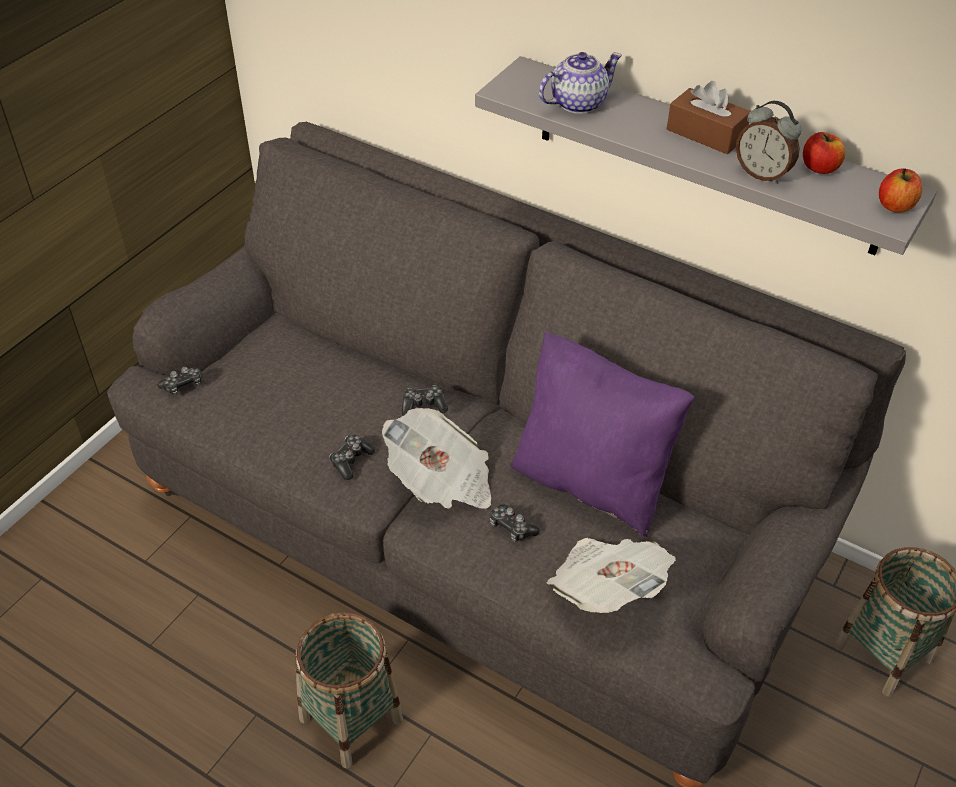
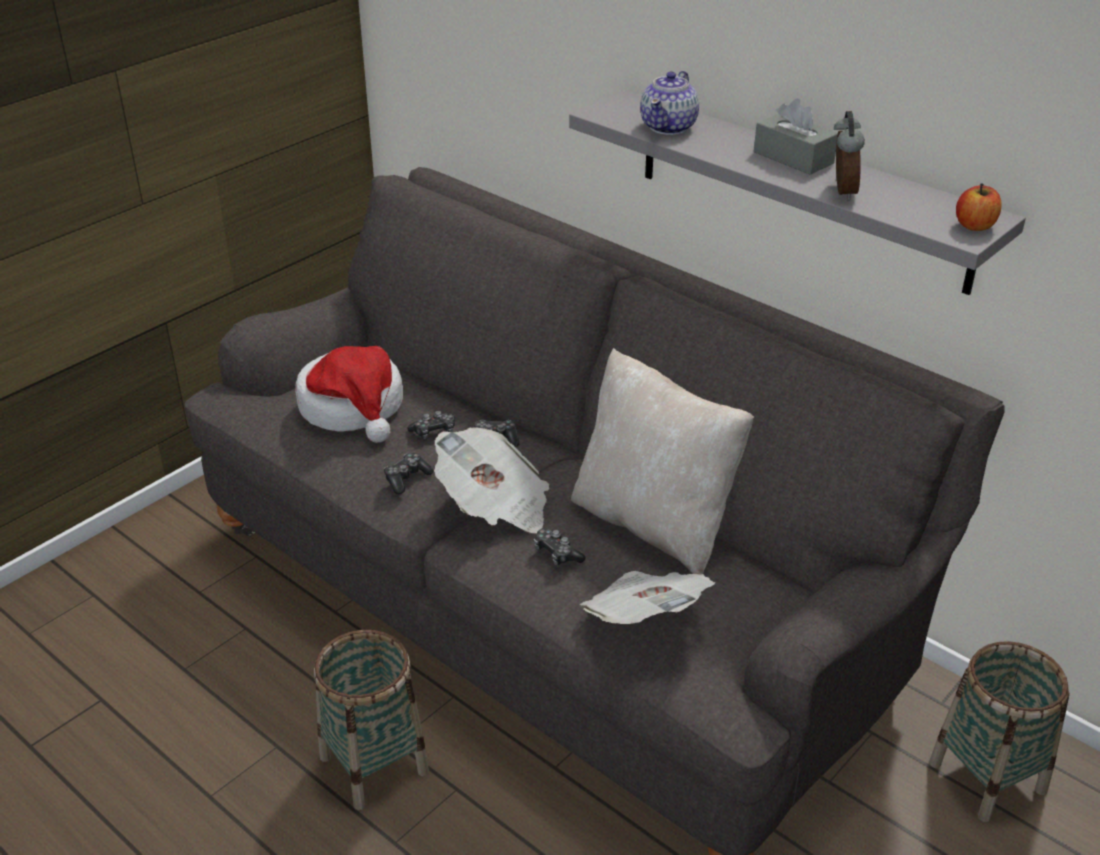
camera: 10 degrees right, 10 degrees down
game controller [158,366,202,395] -> game controller moved to [407,411,455,439]
purple pillow [510,331,695,537] -> beige pillow [571,348,754,574]
teapot [539,52,622,114] -> teapot turned 135 degrees clockwise [640,71,699,135]
brown tissue box [667,81,751,154] -> grey tissue box [754,99,838,175]
alarm clock [736,101,801,184] -> alarm clock turned 135 degrees counterclockwise [834,111,865,201]
apple [803,132,845,174] -> none
none -> hat [295,346,403,443]

